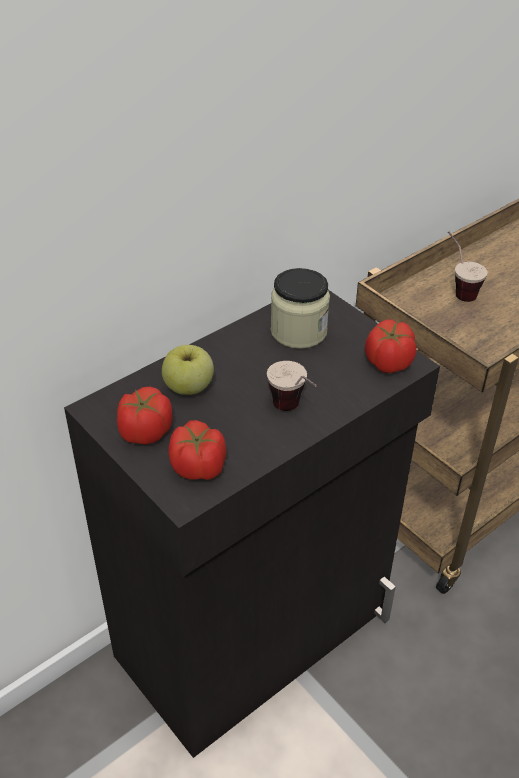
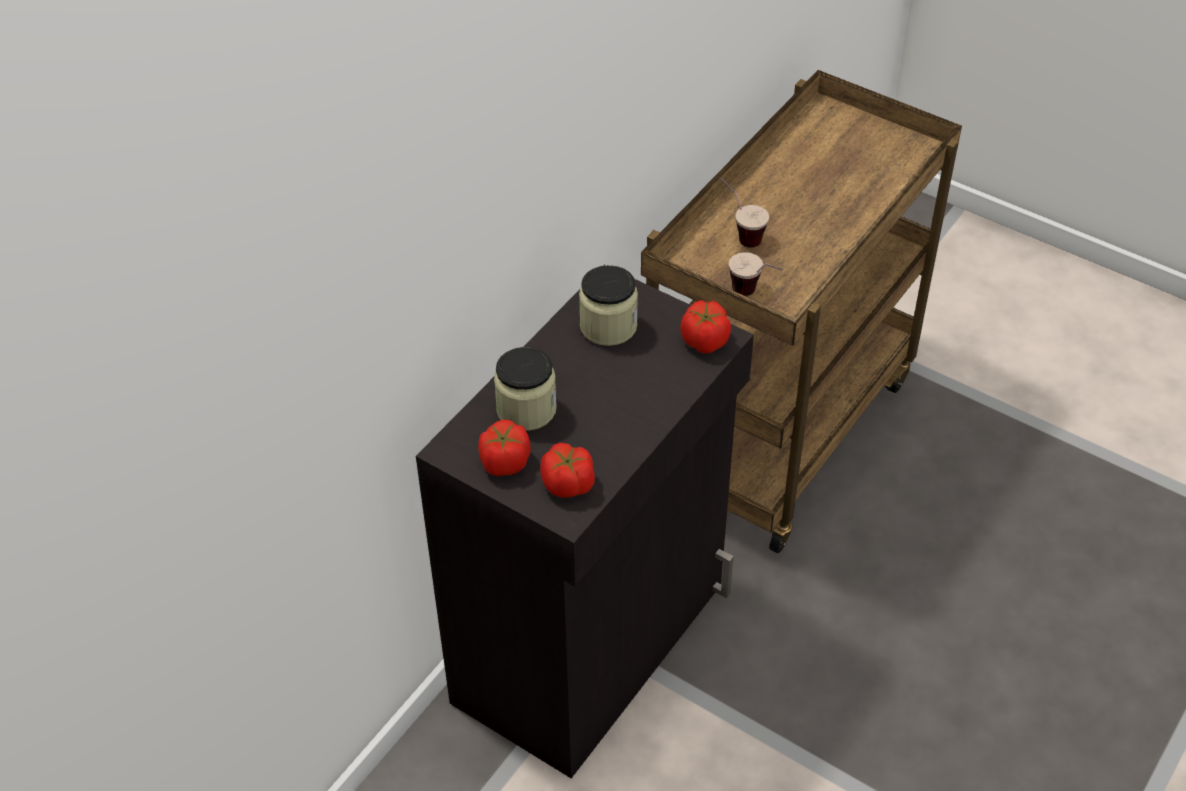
camera: 15 degrees left, 5 degrees up
apple [162,345,214,395] -> jar [494,347,557,431]
cup [267,361,317,411] -> cup moved to [729,252,783,296]

